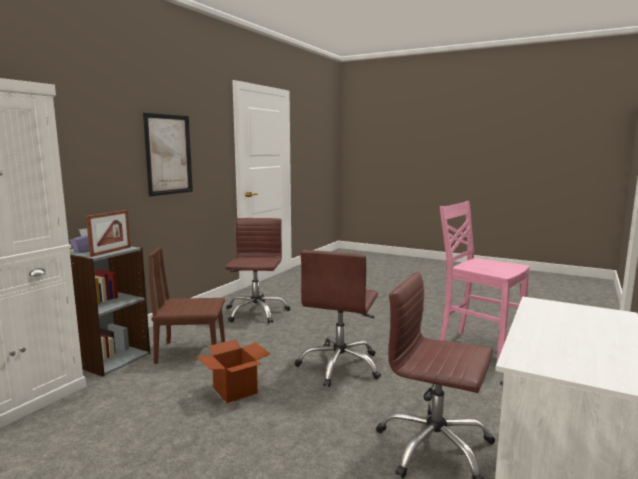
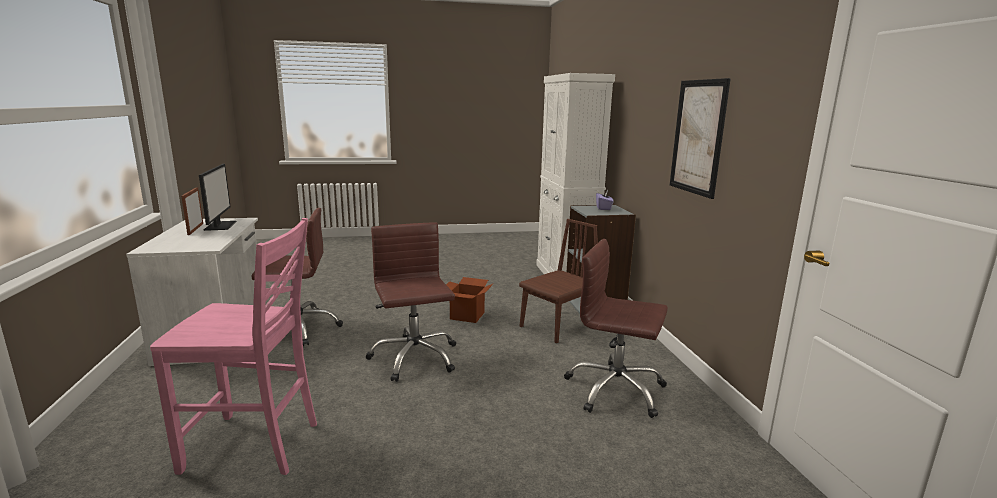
camera: 140 degrees right, 5 degrees up
picture frame [86,210,131,257] -> picture frame moved to [181,187,203,235]
brown office chair [225,218,291,324] -> brown office chair turned 150 degrees clockwise [564,239,668,418]
none -> monitor [199,164,237,231]

